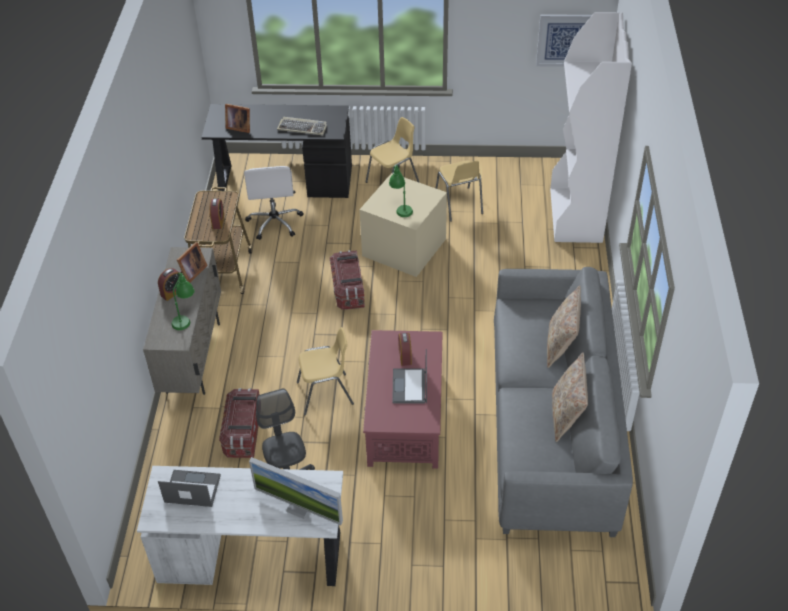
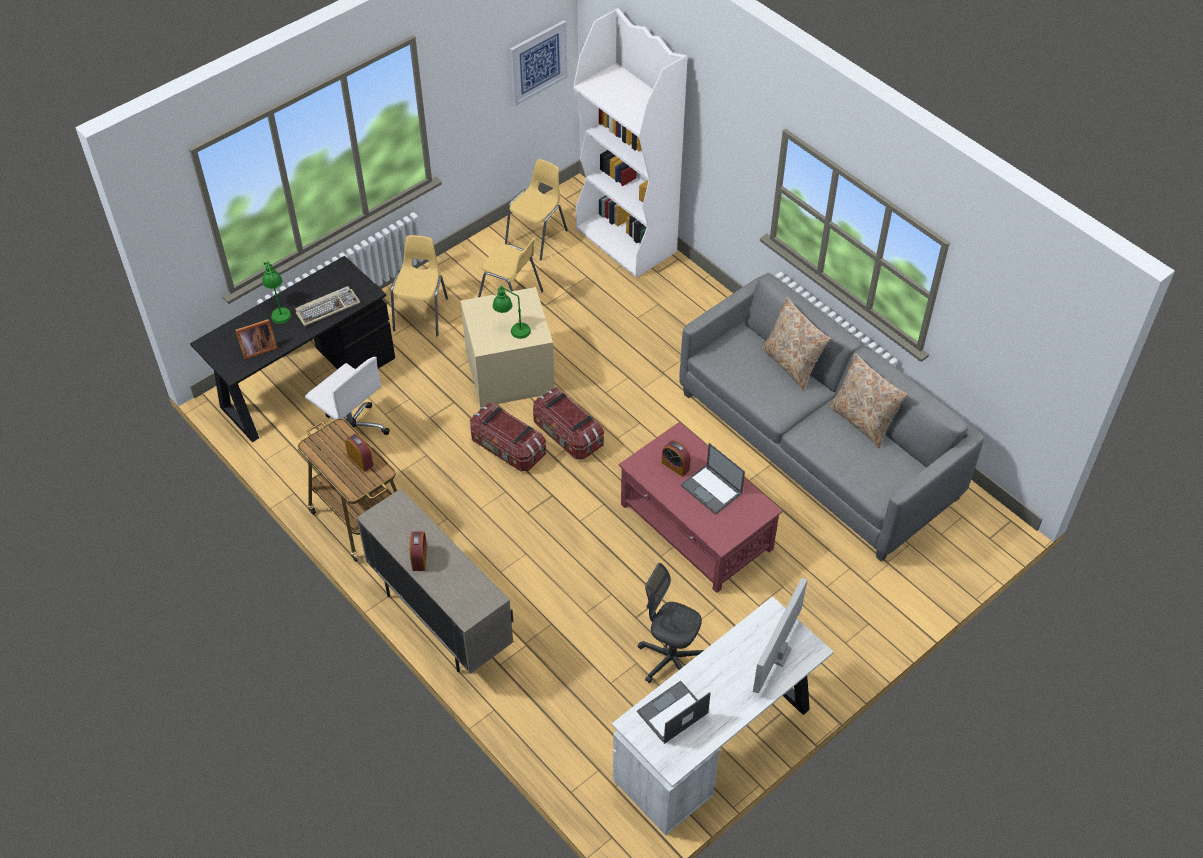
camera: 45 degrees left, 5 degrees up
green table lamp [172,272,194,330] -> green table lamp moved to [261,261,292,324]
picture frame [177,242,208,282] -> none
storage box [219,388,260,458] -> storage box moved to [533,387,604,460]
monitor [249,457,343,525] -> monitor turned 135 degrees clockwise [753,578,807,694]
yellow chair [297,327,354,415] -> yellow chair moved to [505,159,568,261]

